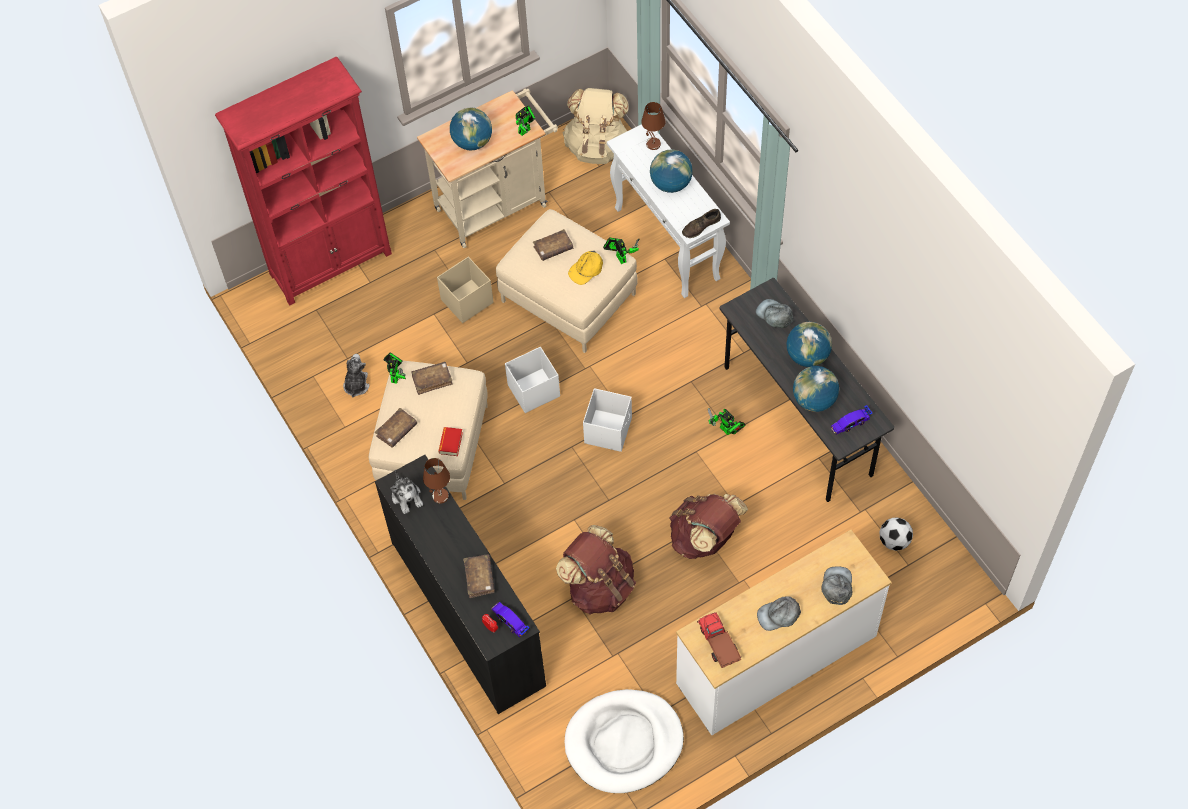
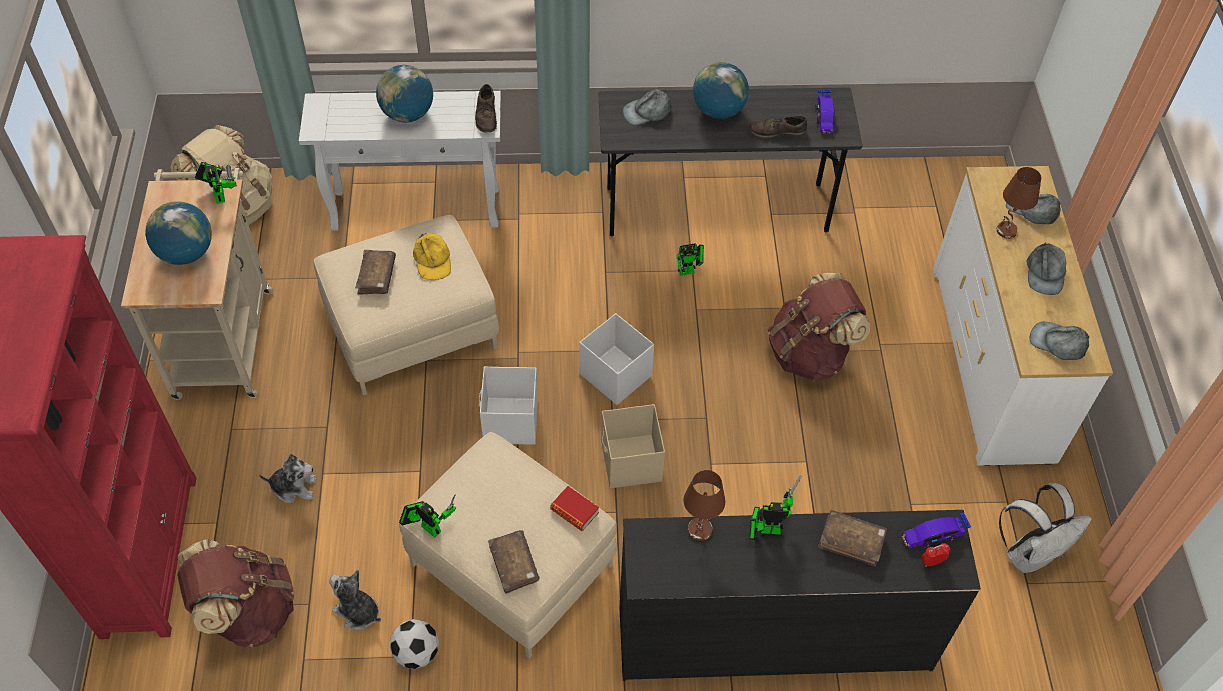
camera: 65 degrees left, 5 degrees down
plush toy [390,470,423,514] -> plush toy moved to [259,454,317,503]
brown book [411,362,453,395] -> none
beige storage box [437,257,494,323] -> beige storage box moved to [601,404,665,488]
brown backpack [556,525,636,615] -> brown backpack moved to [177,539,295,648]
white dog bed [565,689,684,793] -> white backpack [999,483,1092,573]
toy robot [603,237,639,264] -> toy robot moved to [749,476,801,540]
brown table lamp [641,102,665,150] -> brown table lamp moved to [996,167,1041,239]
toy truck [697,612,741,668] -> grey cap [1029,322,1089,360]
globe [793,366,839,412] -> brown shoe [749,115,807,138]
football [879,517,913,551] -> football moved to [390,619,439,669]

